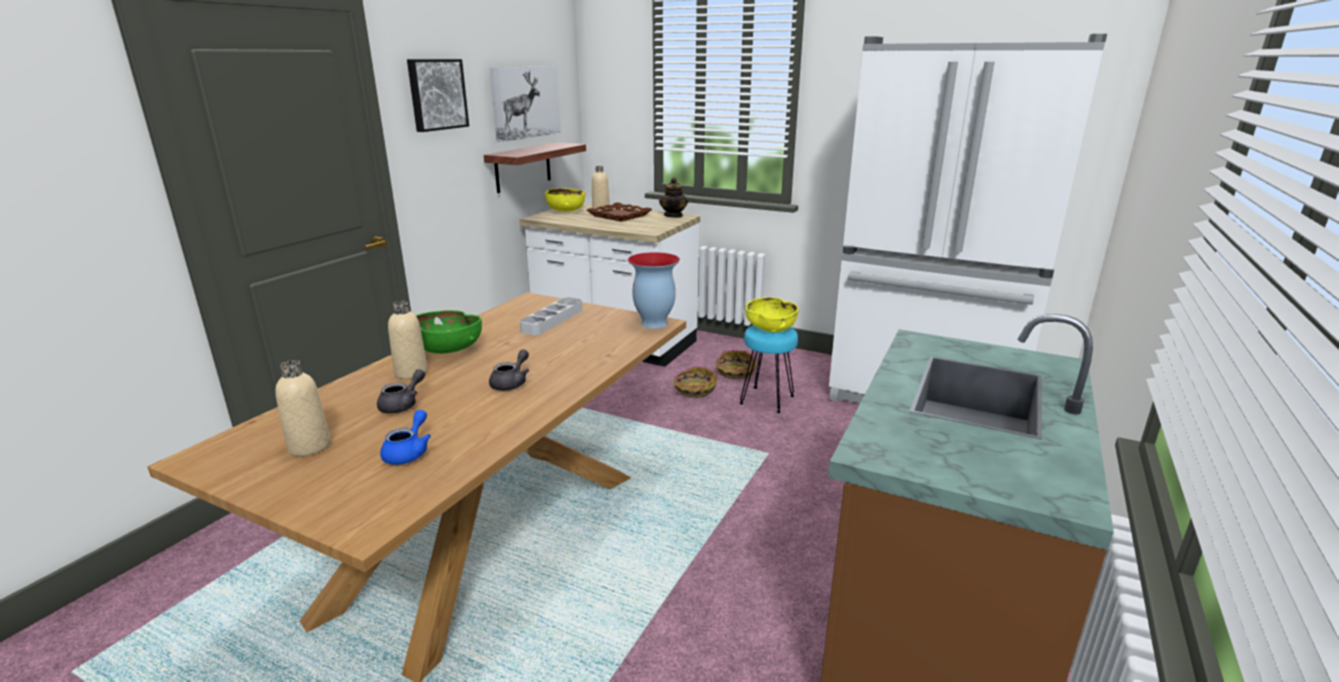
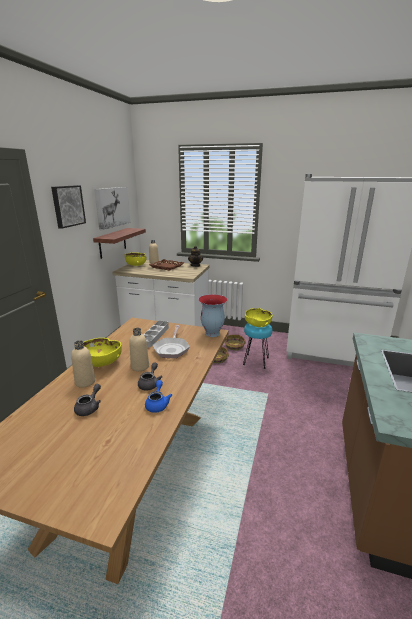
camera: 10 degrees left, 0 degrees up
beige bottle [275,360,331,456] -> beige bottle moved to [129,328,149,371]
blue teapot [380,410,431,465] -> blue teapot moved to [145,380,172,413]
green bowl [415,310,482,354] -> yellow bowl [83,338,122,367]
none -> frying pan [153,325,190,358]

